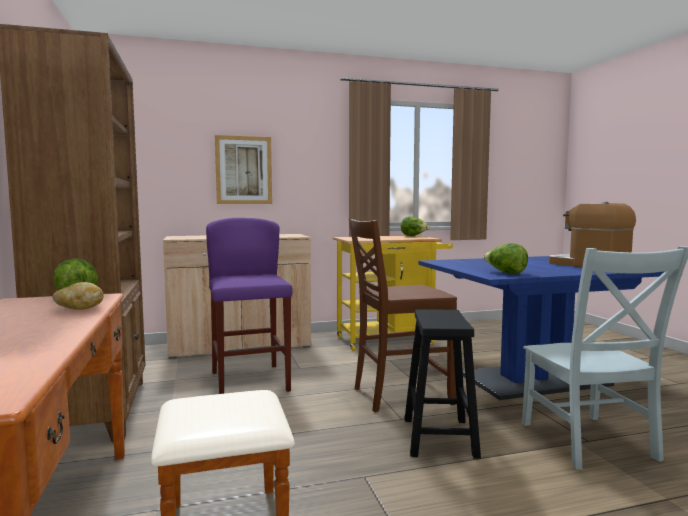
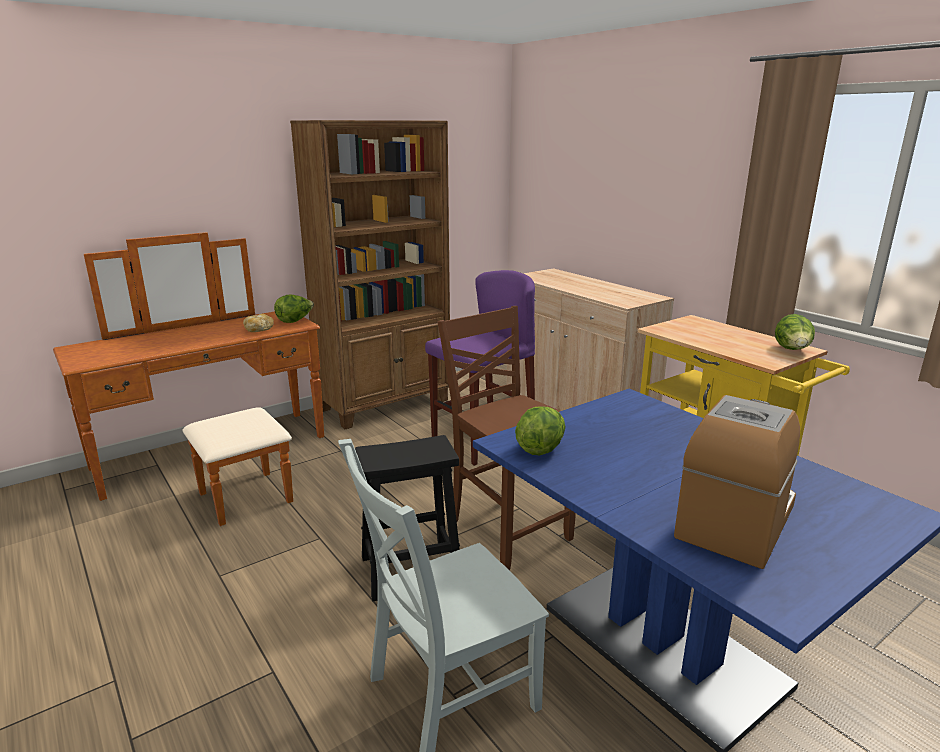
camera: 70 degrees right, 15 degrees up
picture [215,135,272,204] -> none

